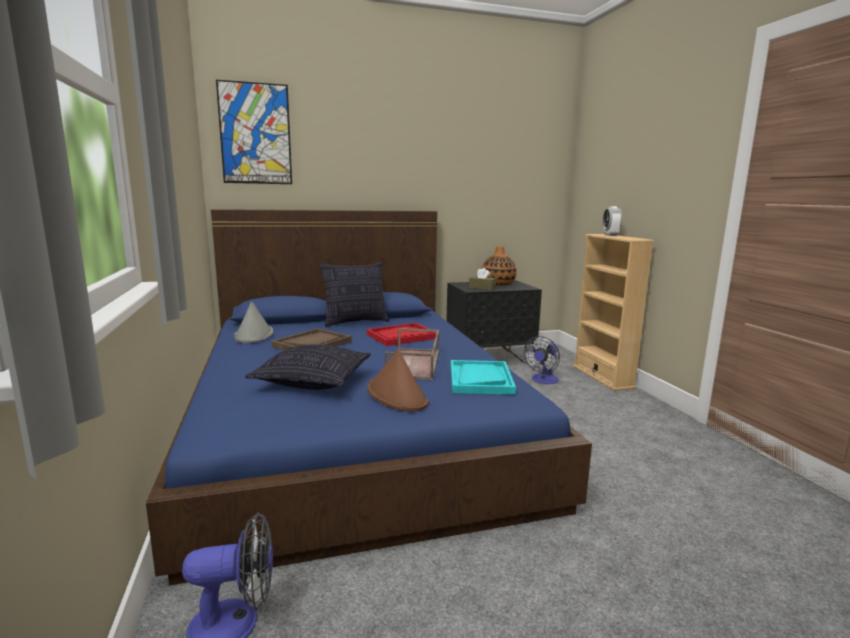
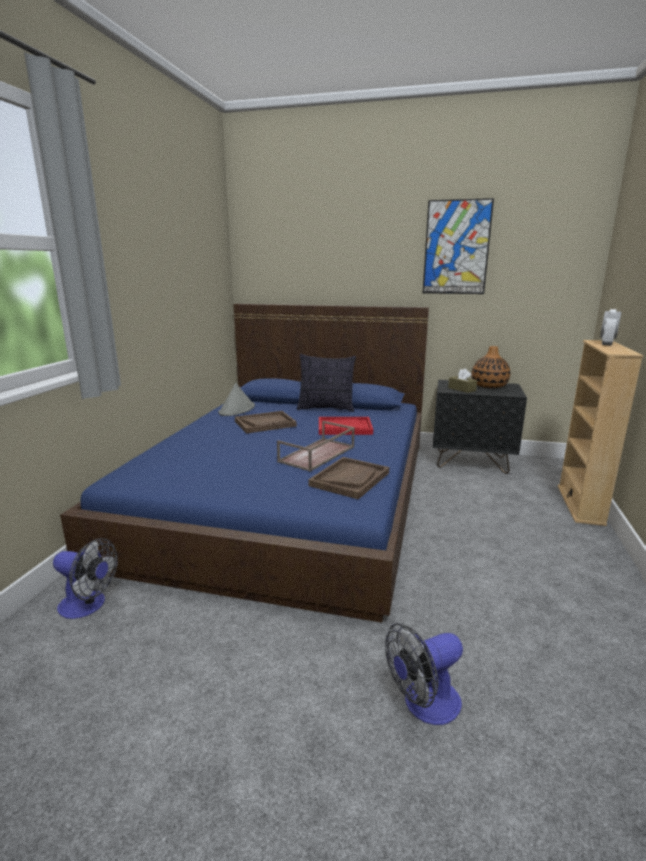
camera: 30 degrees right, 5 degrees up
picture [216,80,292,184] -> picture moved to [423,198,494,294]
pillow [245,344,371,390] -> none
brown hat [367,349,429,412] -> none
turquoise tray [451,360,516,395] -> brown tray [308,457,389,499]
fan [524,336,560,384] -> fan moved to [385,623,463,725]

